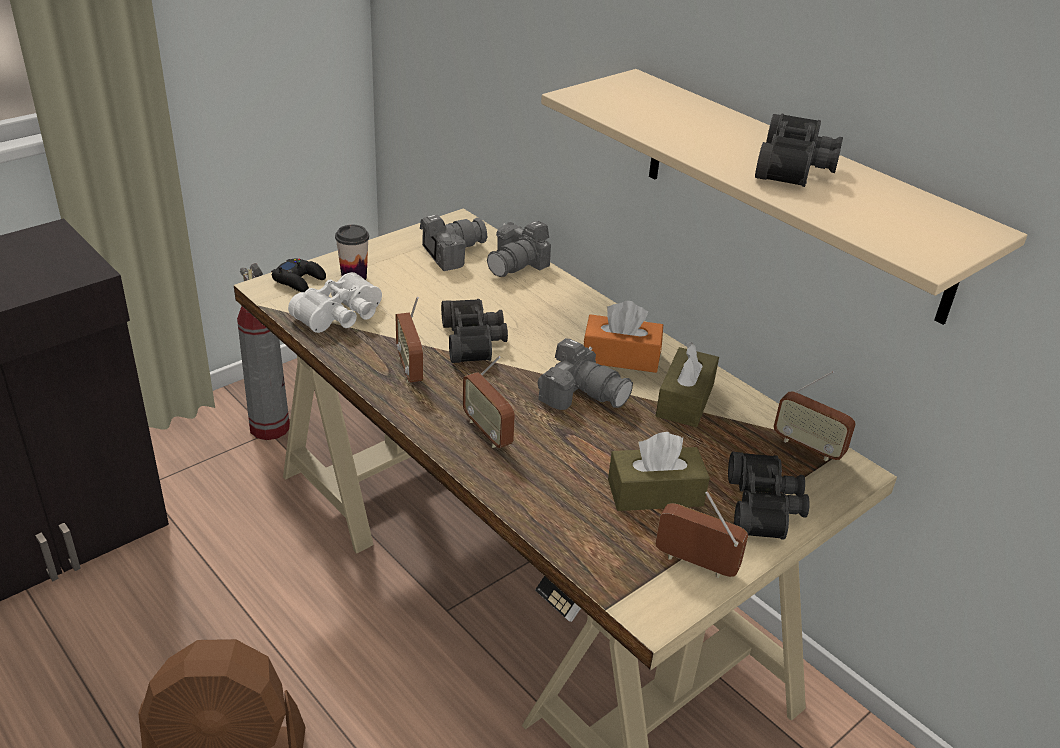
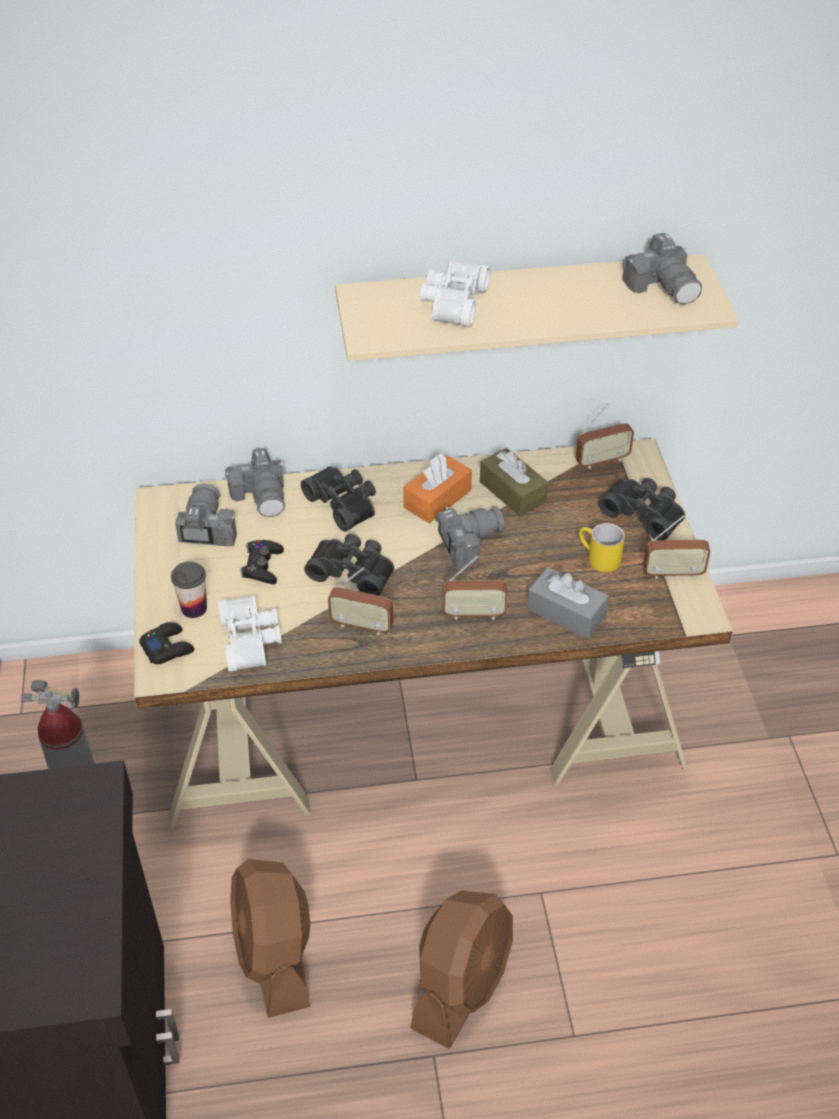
camera: 55 degrees left, 10 degrees up
brown tissue box [608,432,710,511] -> yellow mug [579,523,625,572]
radio [655,492,748,578] -> radio turned 150 degrees counterclockwise [643,515,711,579]
black binoculars [755,113,843,187] -> black binoculars moved to [301,466,376,532]
none -> brown fan [230,859,310,1018]
none -> black game controller [240,540,284,584]
none -> white binoculars [420,260,491,327]
none -> grey tissue box [527,567,609,639]
none -> camera [622,233,702,305]

